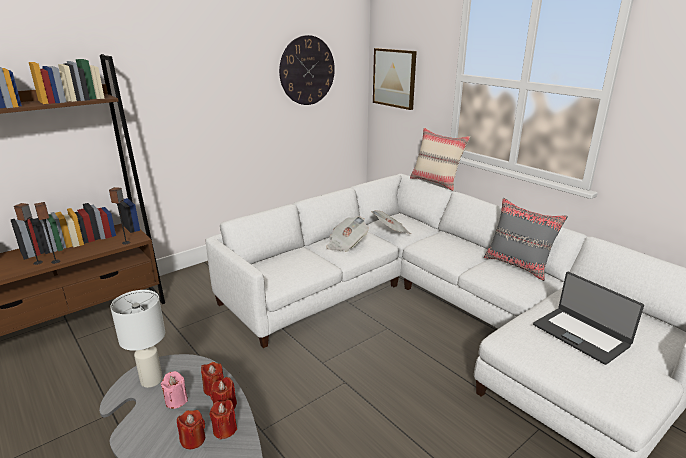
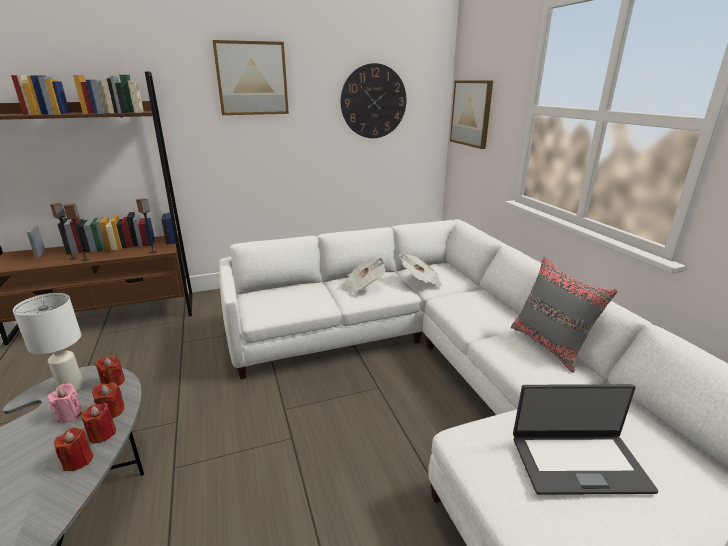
camera: 20 degrees right, 0 degrees up
red candle [177,410,205,449] -> red candle moved to [95,356,125,386]
beige pillow [410,128,470,191] -> none
laptop [533,272,644,365] -> laptop turned 75 degrees counterclockwise [513,384,658,495]
none -> picture [212,40,289,115]

